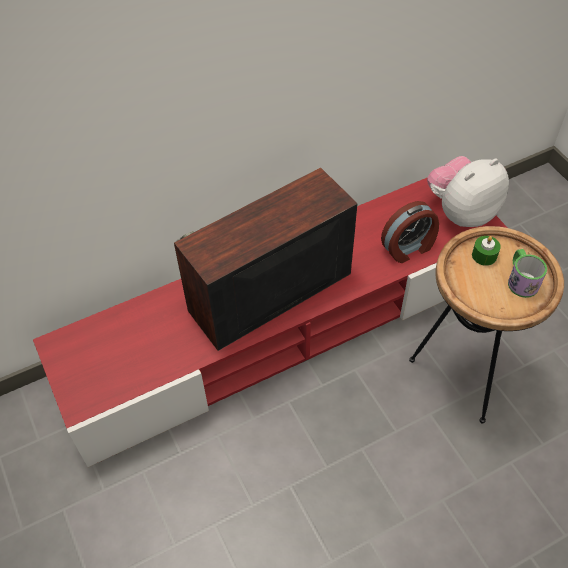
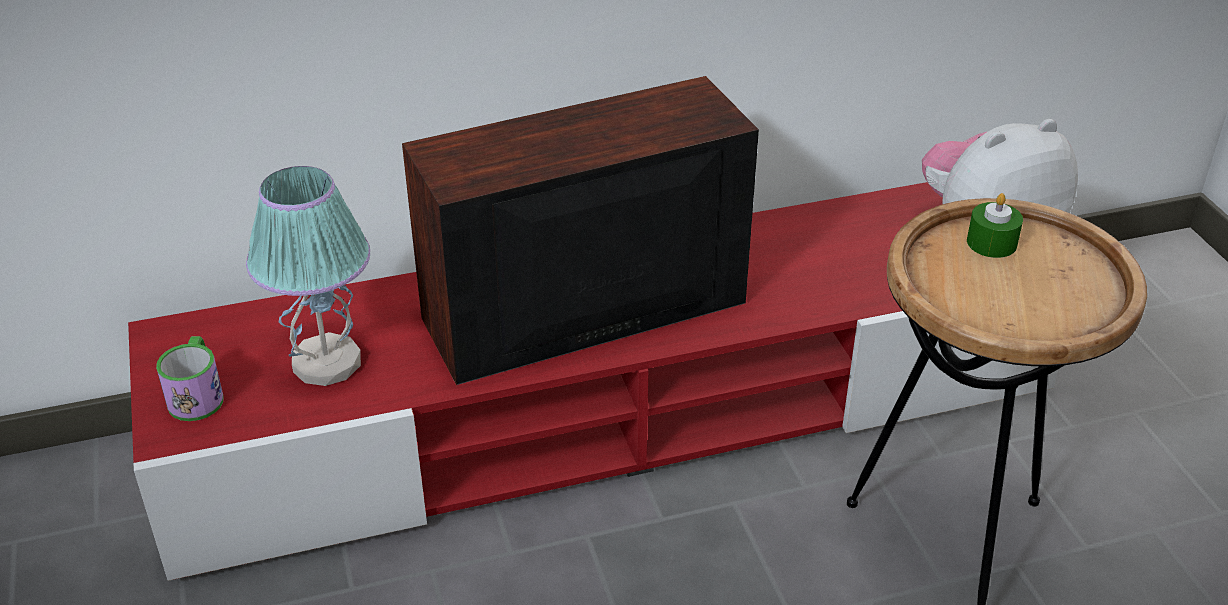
camera: 10 degrees right, 15 degrees down
alarm clock [381,201,439,263] -> none
mug [508,249,547,298] -> mug moved to [156,336,224,421]
none -> table lamp [246,166,370,386]

